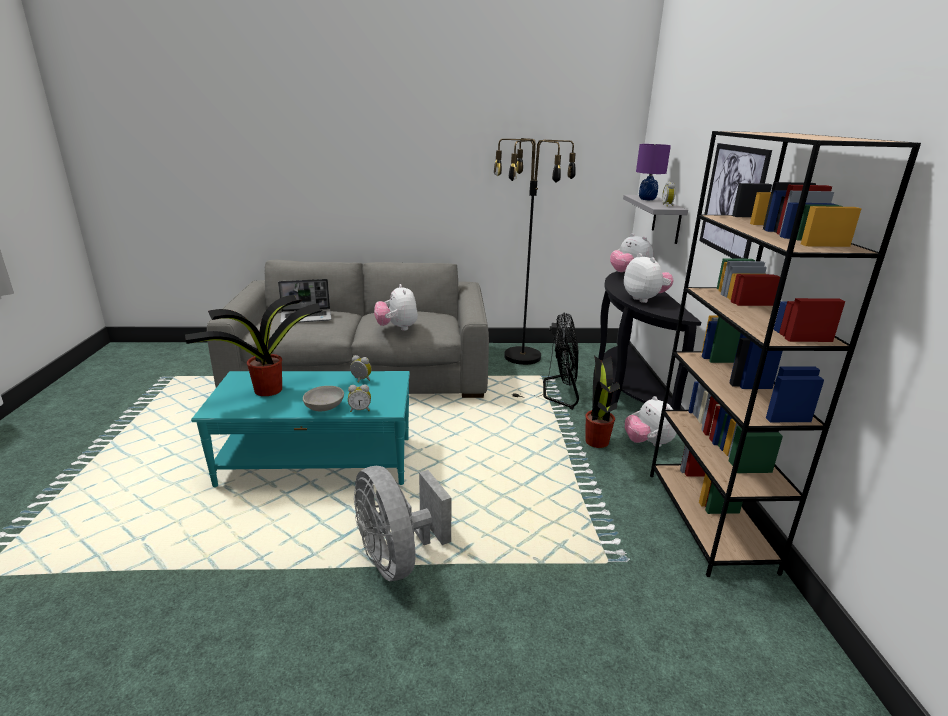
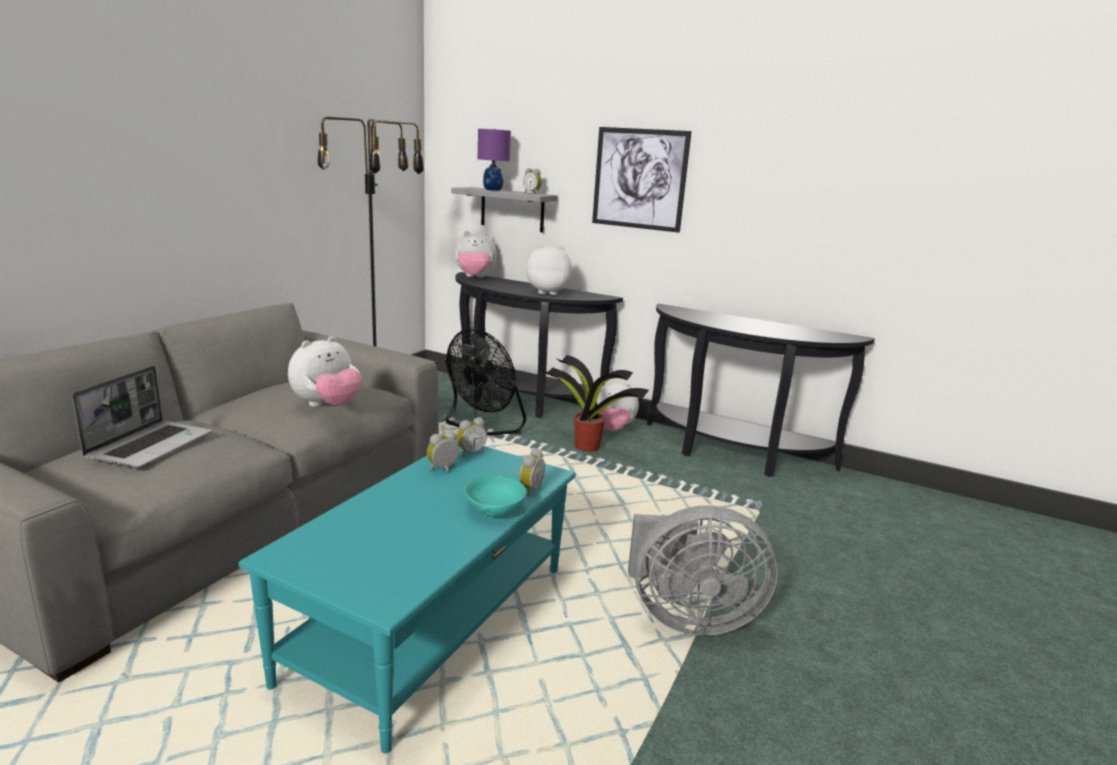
camera: 60 degrees left, 5 degrees down
potted plant [185,295,323,396] -> none
grey bowl [303,386,344,411] -> turquoise bowl [464,475,527,516]
plush toy [374,284,418,331] -> plush toy turned 60 degrees counterclockwise [288,336,362,407]
beige bookcase [650,131,921,577] -> black console table [647,303,875,477]
none -> alarm clock [456,417,487,457]

